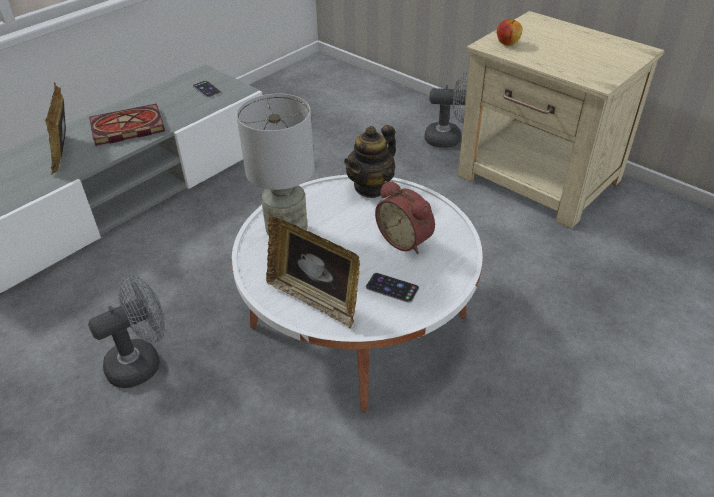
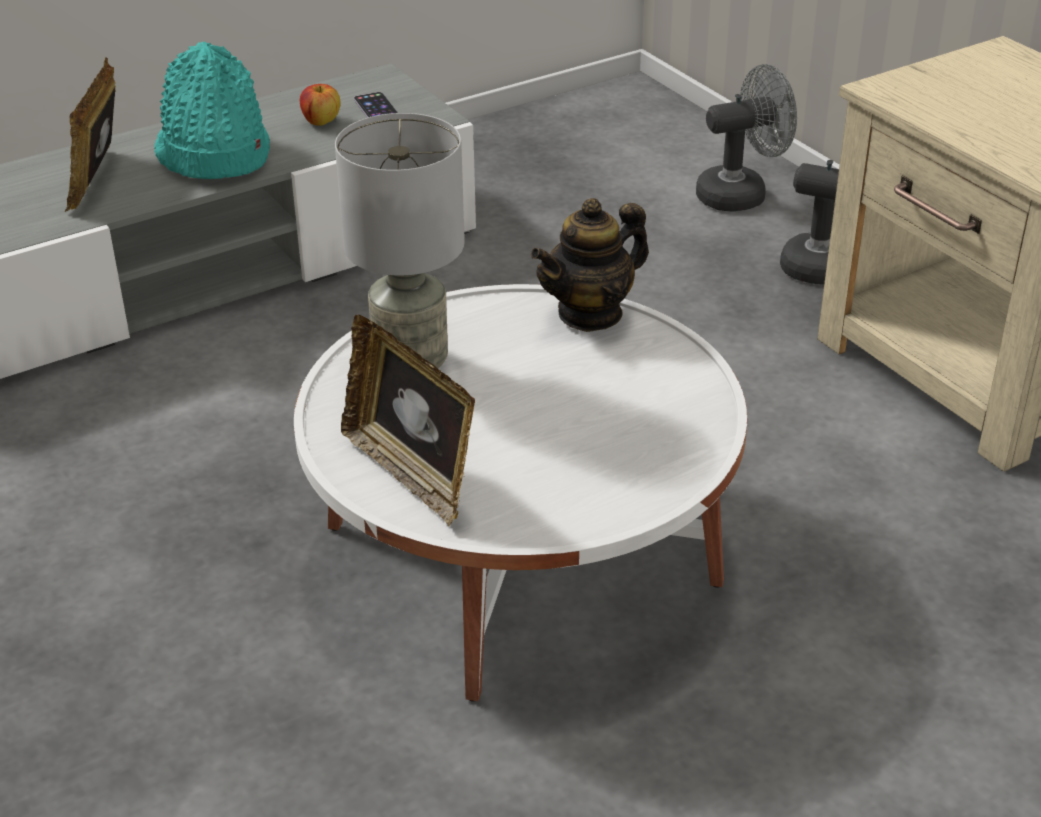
camera: 15 degrees right, 5 degrees down
grey fan [88,274,165,388] -> grey fan moved to [696,64,797,212]
book [89,104,165,146] -> turquoise hat [154,42,270,179]
phone [366,273,419,303] -> none
alarm clock [375,181,435,254] -> none
apple [497,19,522,46] -> apple moved to [300,84,341,126]

